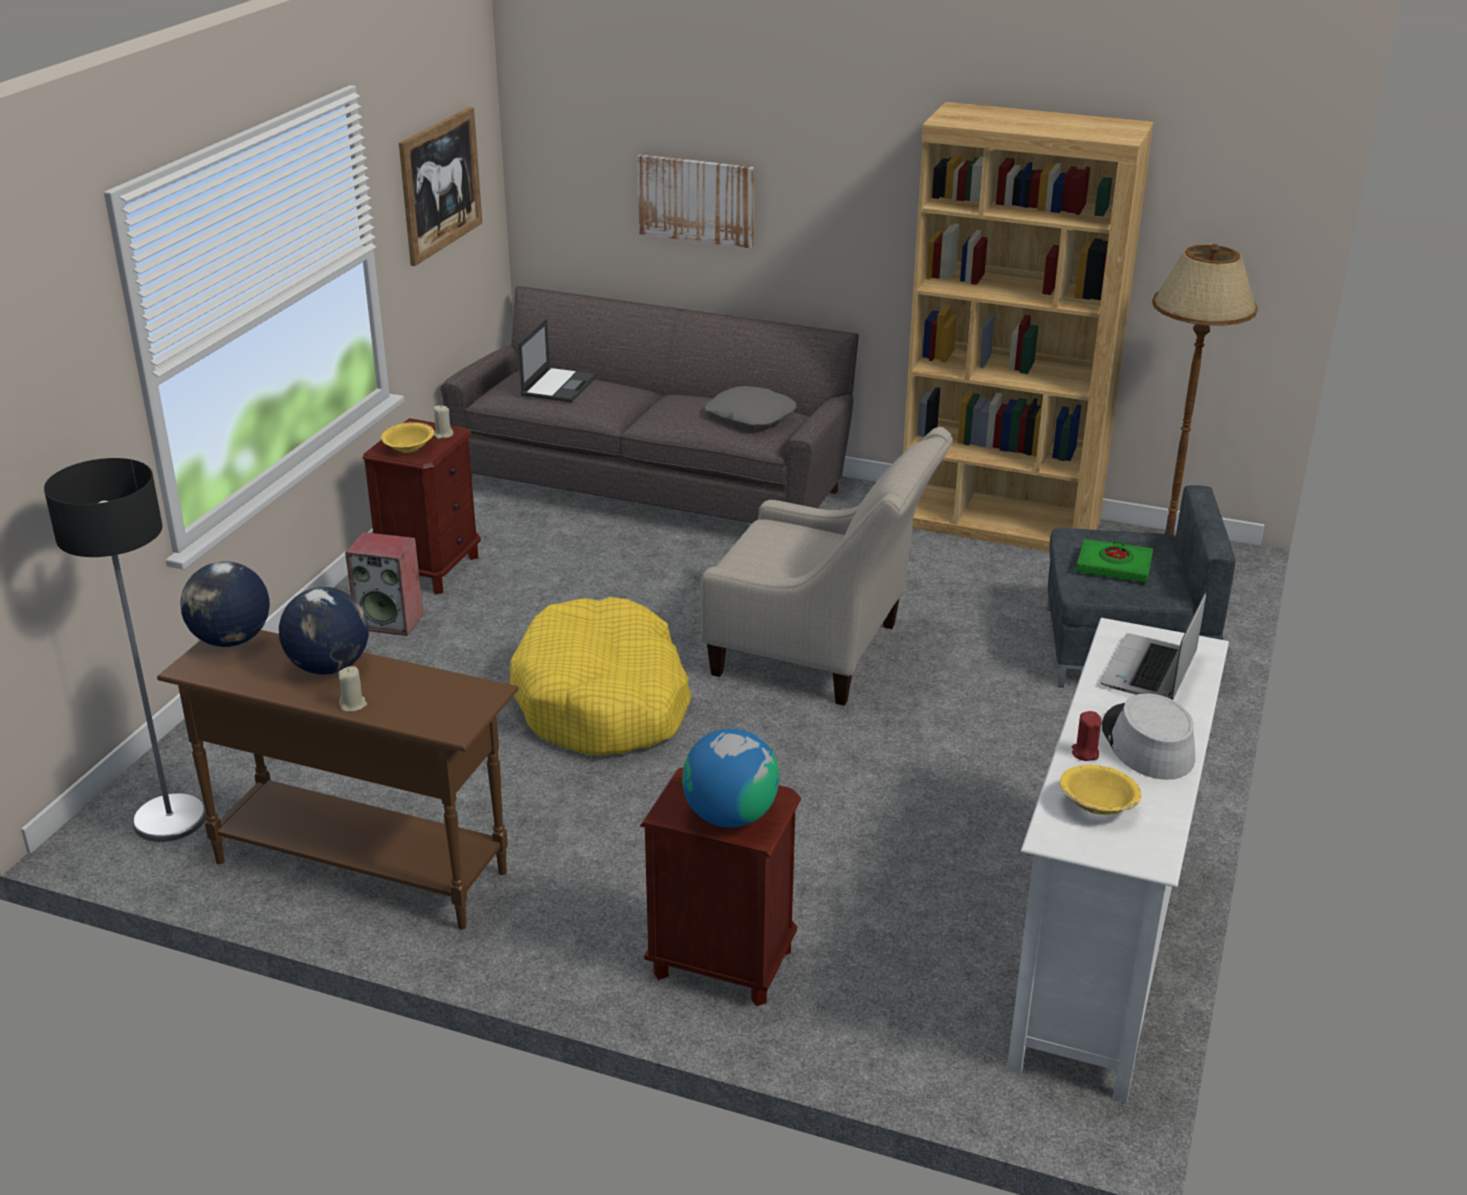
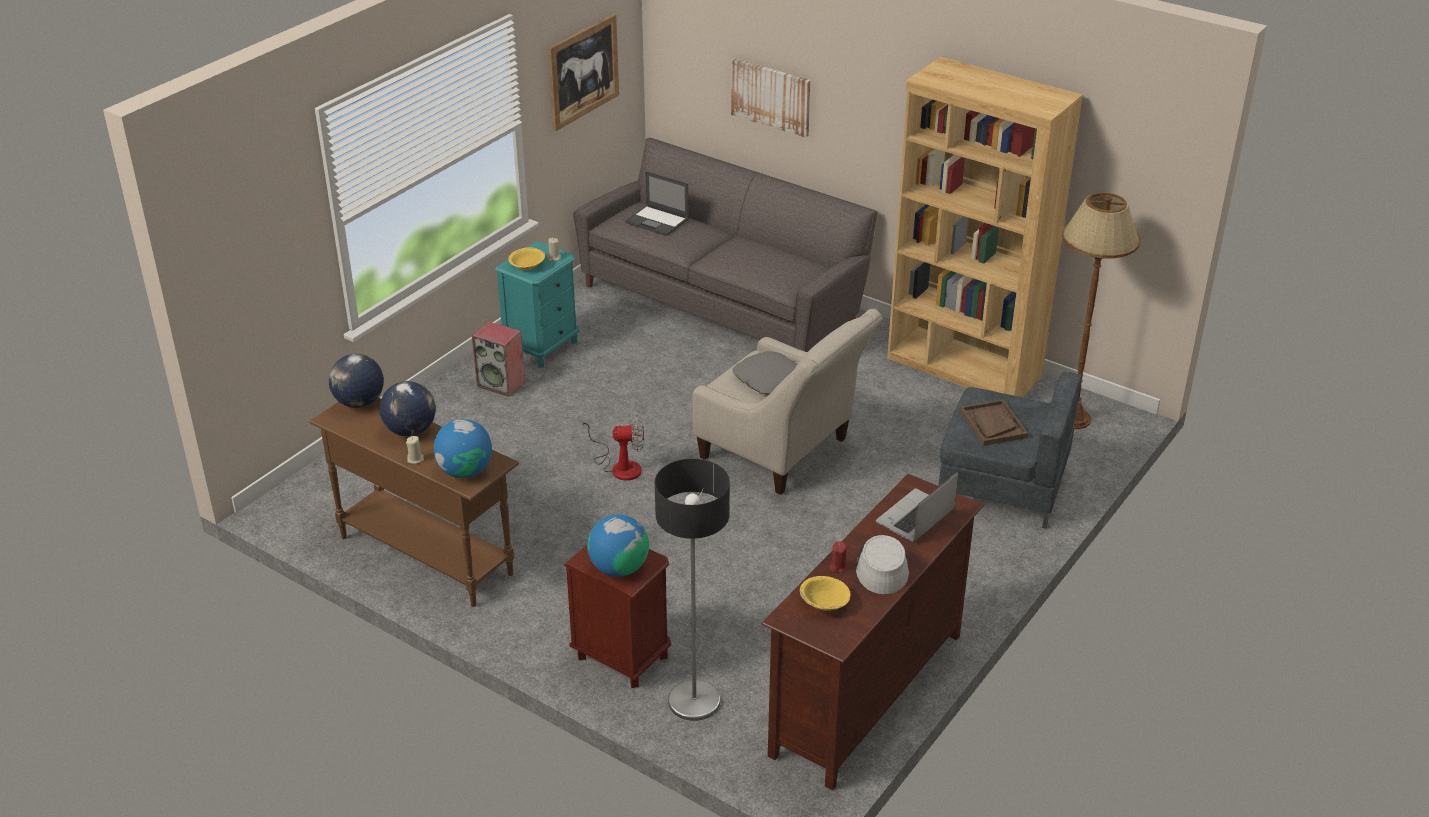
camera: 15 degrees right, 5 degrees up
floor lamp [44,458,207,842] -> floor lamp moved to [655,459,730,721]
brown nightstand [363,418,481,595] -> turquoise nightstand [495,241,579,368]
yellow dog bed [510,597,692,755] -> fan [582,415,644,481]
laptop [518,319,597,402] -> laptop turned 90 degrees clockwise [625,171,689,236]
grey pillow [705,386,796,427] -> grey pillow moved to [732,351,797,395]
white tv stand [1007,618,1229,1102] -> brown tv stand [761,474,984,790]
green book [1076,539,1153,583] -> brown tray [960,399,1028,446]
none -> globe [434,419,492,478]

